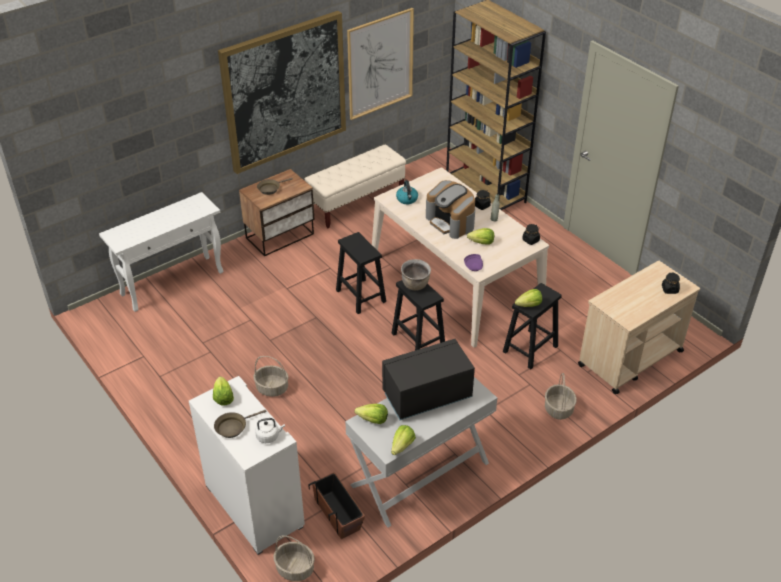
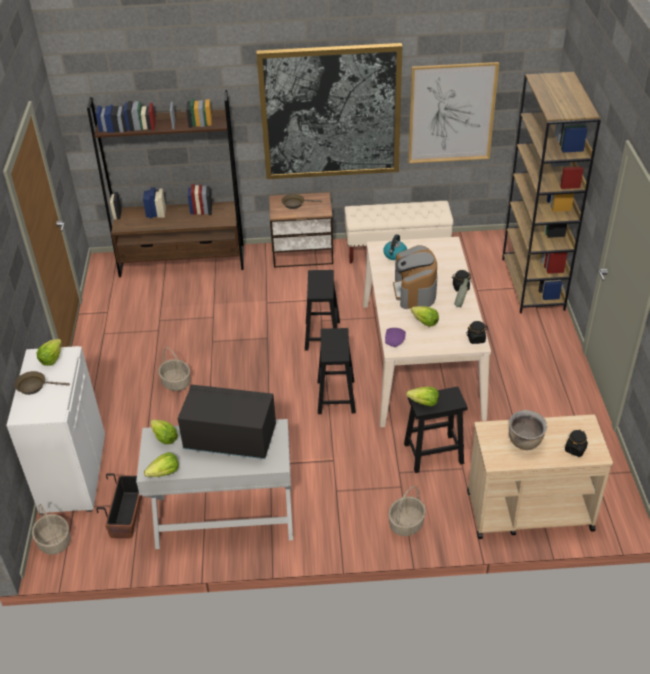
camera: 35 degrees right, 0 degrees up
white console table [99,192,224,312] -> brown bookcase [87,90,244,277]
white kettle [255,418,285,443] -> none
brown cooking pot [401,259,431,291] -> brown cooking pot moved to [509,410,547,450]

